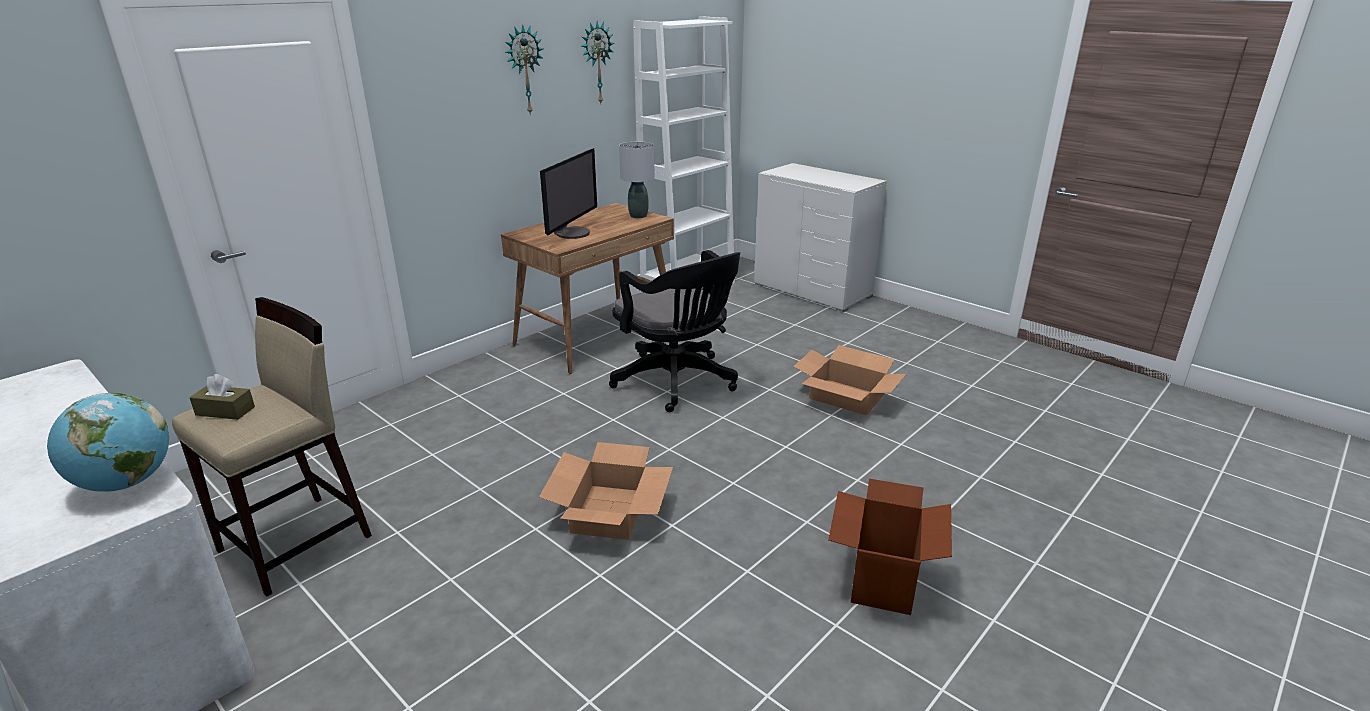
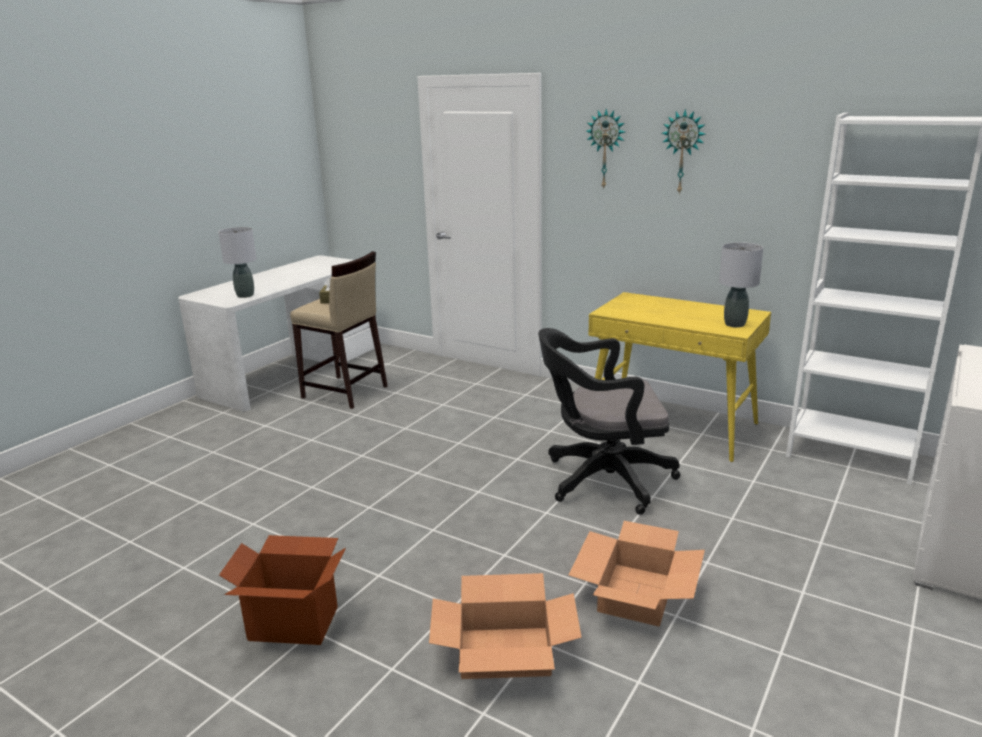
camera: 80 degrees right, 5 degrees down
globe [47,393,169,492] -> grey table lamp [218,227,257,298]
brown desk [501,203,674,374] -> yellow desk [588,292,771,462]
cardboard box [539,442,673,540] -> cardboard box moved to [429,573,582,679]
monitor [540,148,597,239] -> none
wall clock [582,21,614,103] -> wall clock moved to [586,108,625,190]
black office chair [609,250,740,412] -> black office chair turned 45 degrees clockwise [538,328,680,515]

